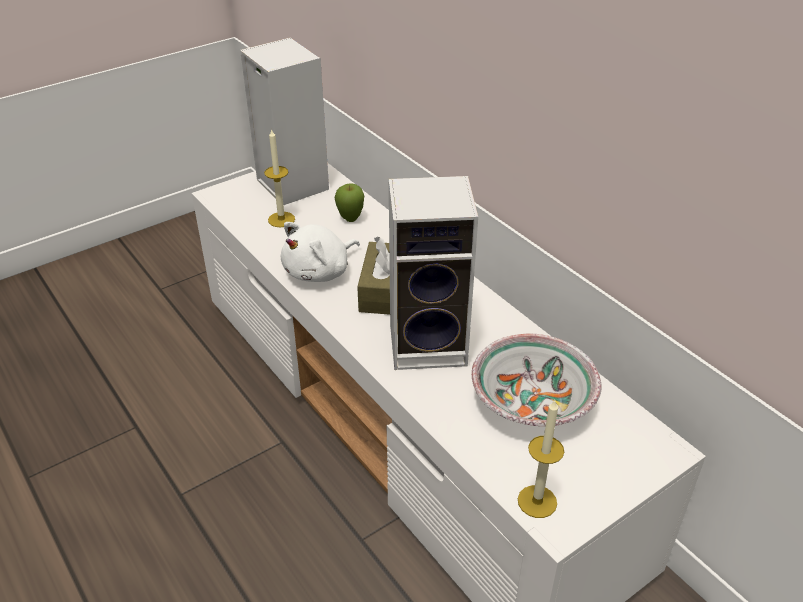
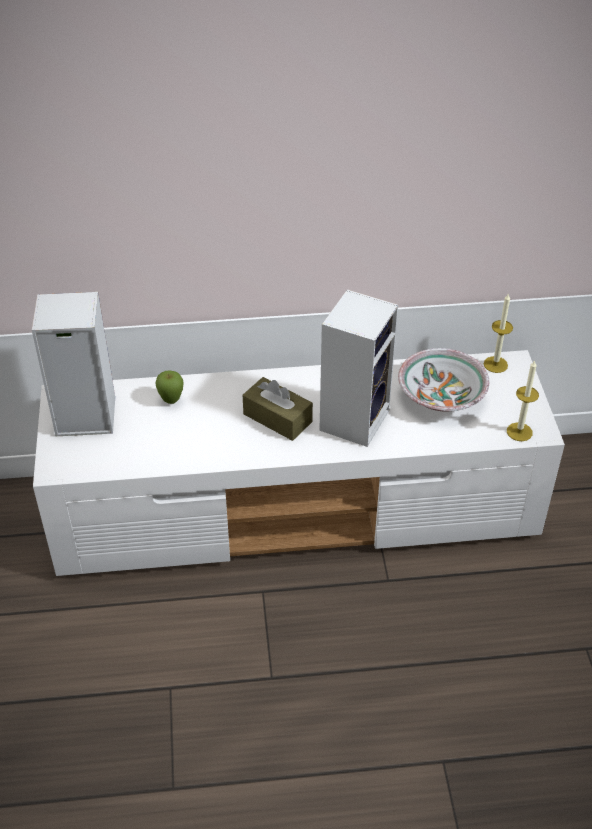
camera: 60 degrees left, 5 degrees up
candle [264,128,295,228] -> candle moved to [484,293,513,373]
white plush toy [281,222,360,282] -> none

